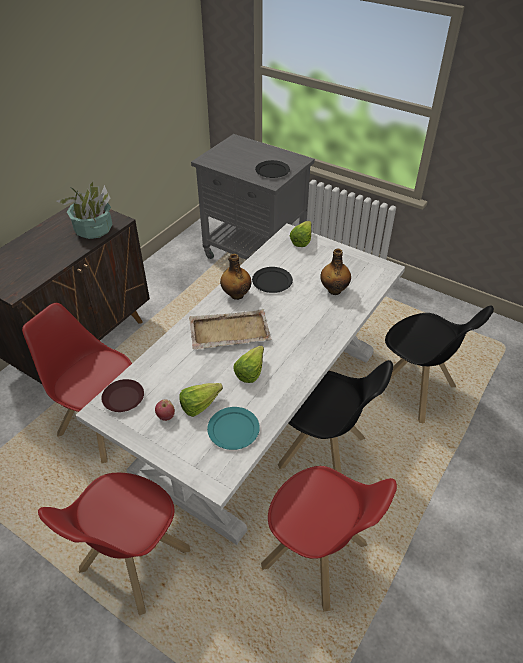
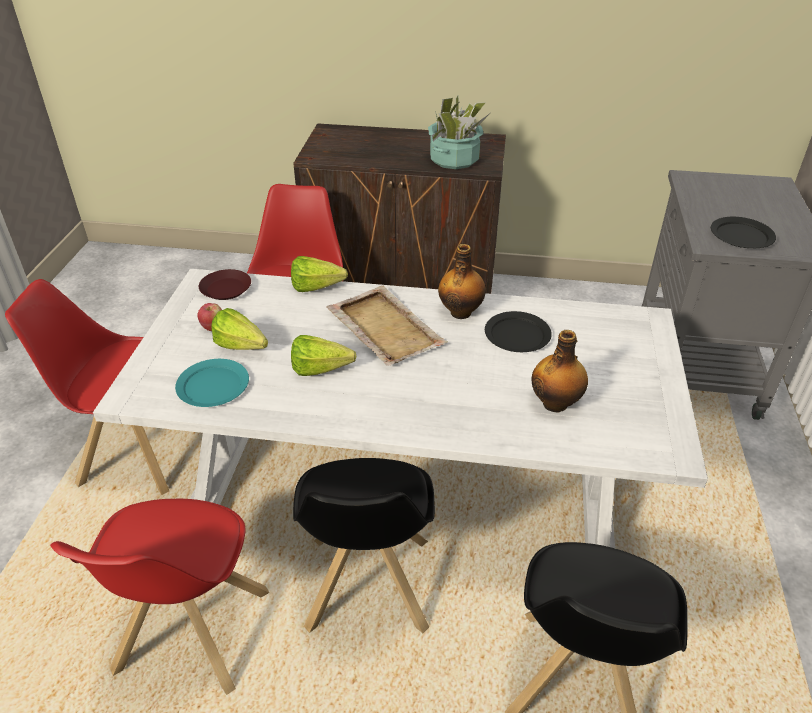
camera: 65 degrees right, 5 degrees down
lettuce [290,221,312,247] -> lettuce moved to [291,256,348,292]

